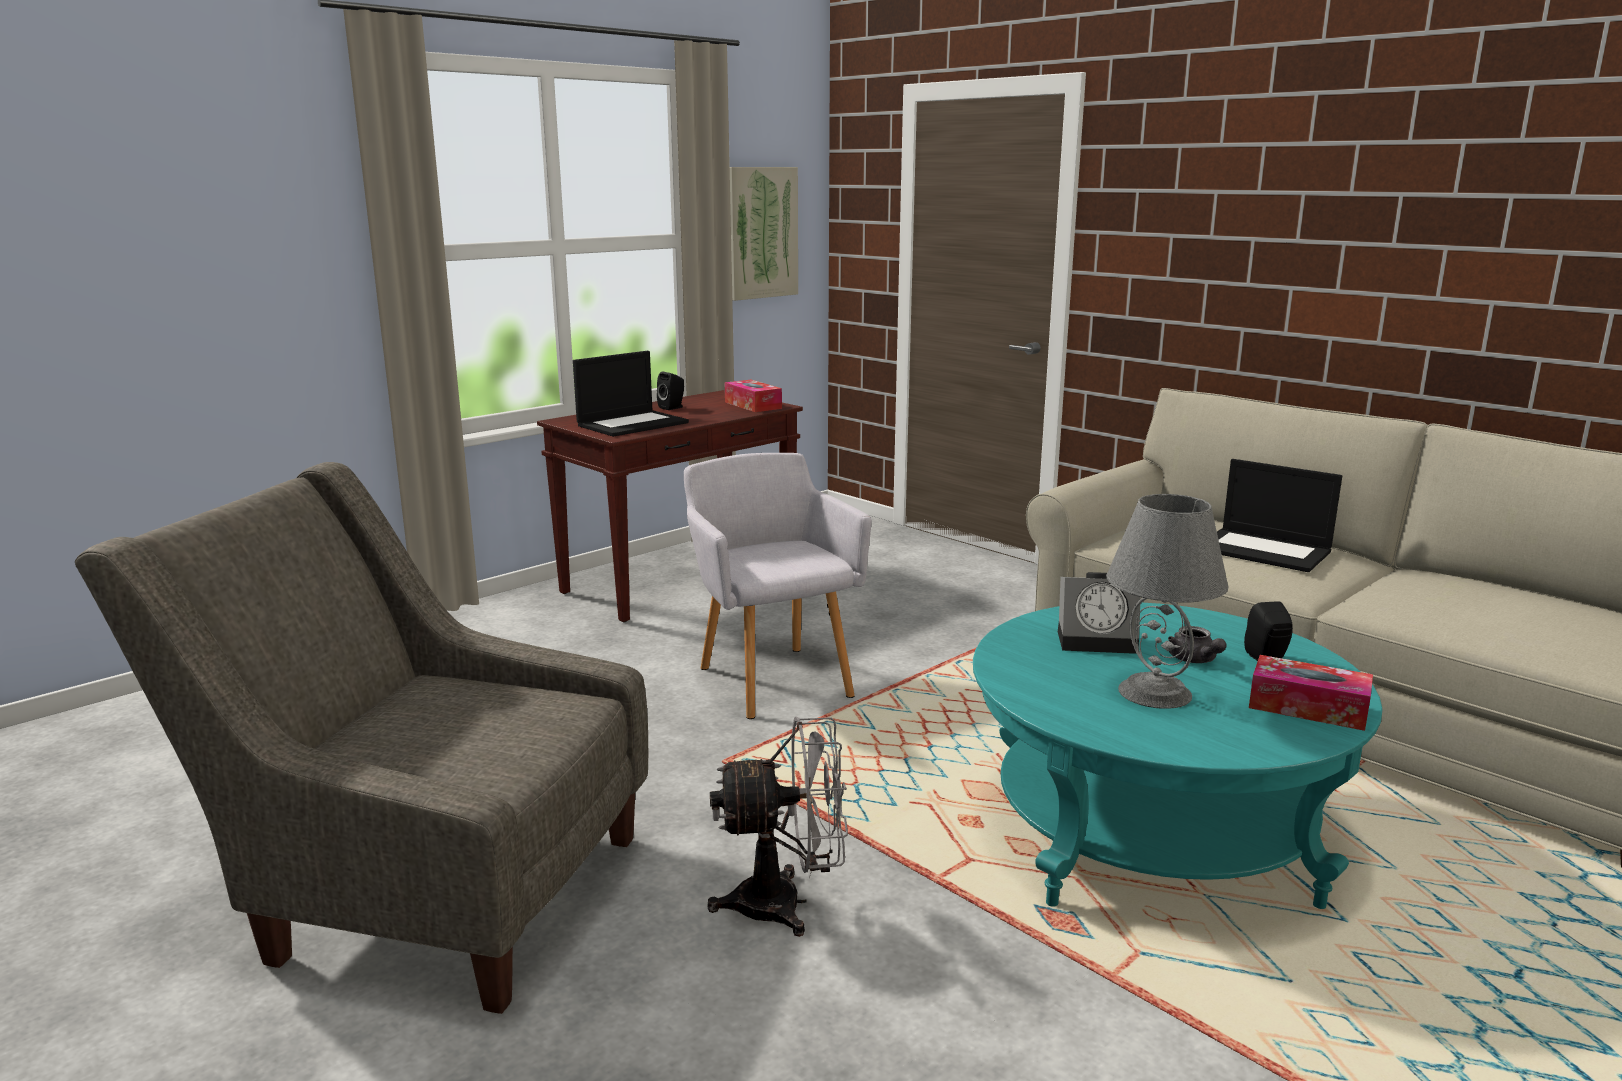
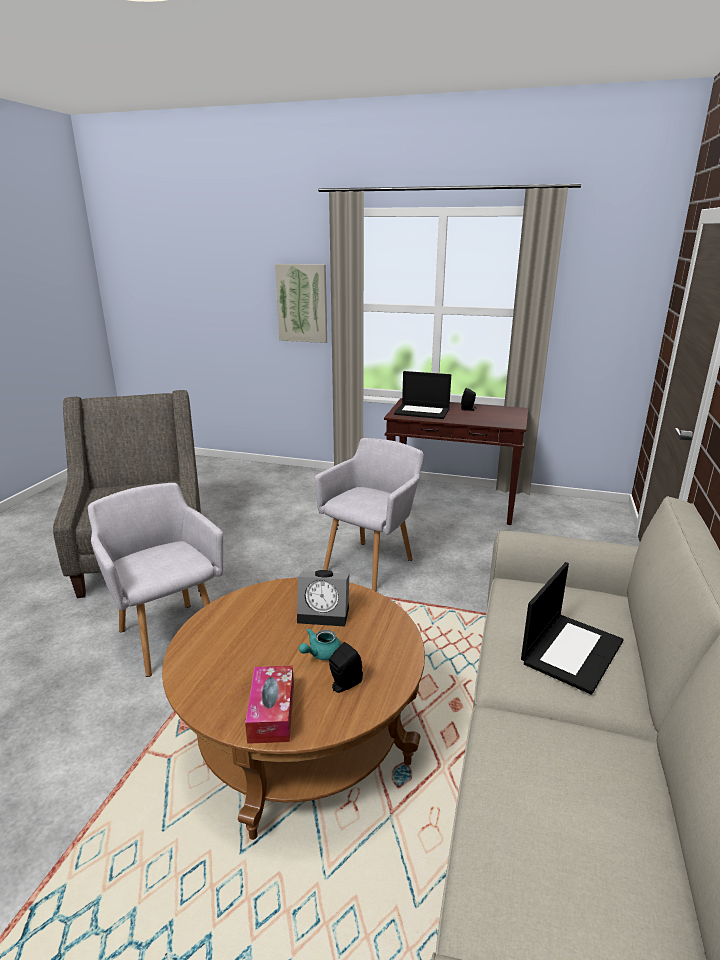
camera: 60 degrees right, 5 degrees up
grey fan [707,717,848,937] -> grey armchair [88,483,223,677]
tissue box [725,380,782,412] -> none
picture [730,167,798,301] -> picture moved to [275,264,327,343]
turquoise coffee table [973,603,1383,909] -> brown coffee table [162,578,425,840]
alarm clock [1058,572,1141,654] -> alarm clock turned 60 degrees counterclockwise [297,570,349,627]
grey table lamp [1106,494,1229,709] -> none
grey teapot [1168,626,1227,663] -> turquoise teapot [299,628,341,660]
laptop [1217,459,1342,572] -> laptop turned 150 degrees counterclockwise [521,562,624,695]

